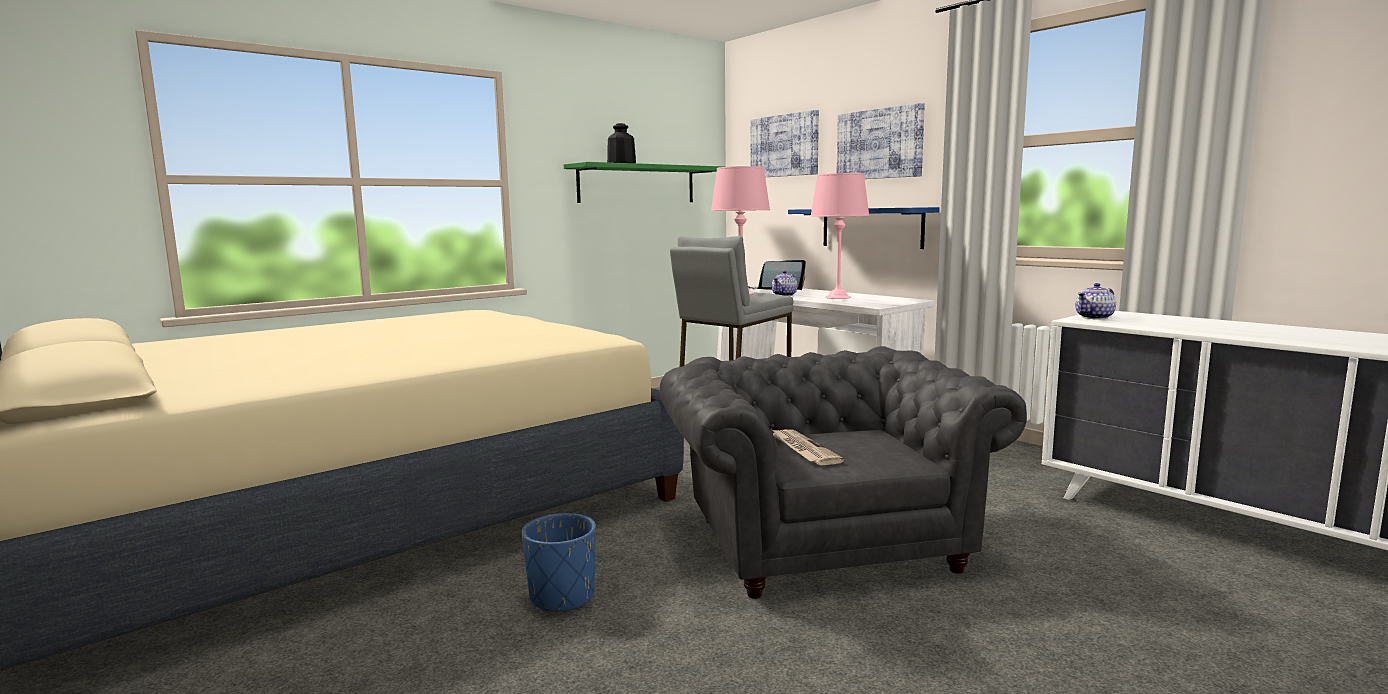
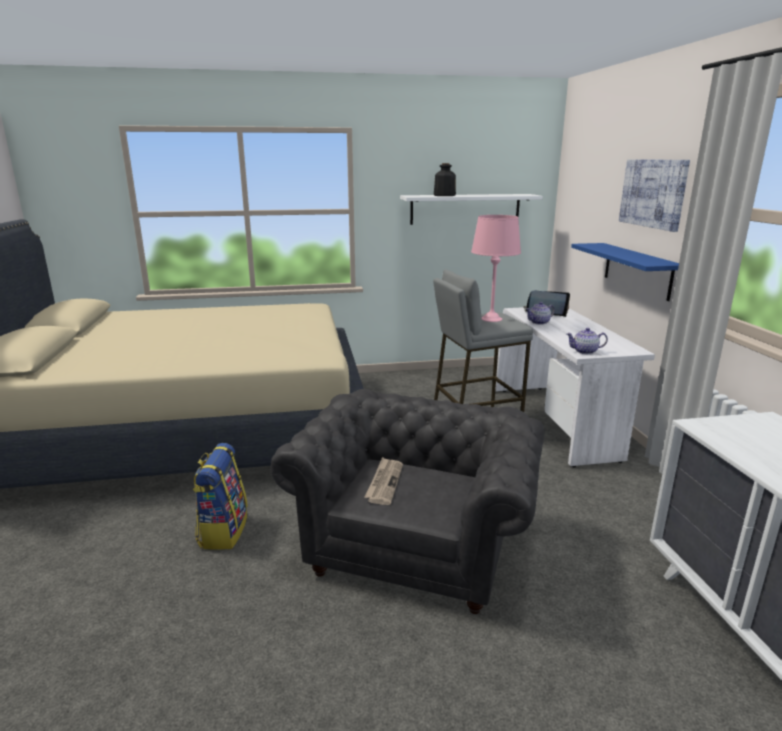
camera: 30 degrees right, 10 degrees up
blue planter [522,513,596,614] -> backpack [193,443,248,550]
green shelf [564,162,725,203] -> white shelf [400,194,543,225]
picture [750,110,819,177] -> none
pink table lamp [810,173,870,299] -> none
teapot [1076,283,1116,319] -> teapot moved to [566,328,608,354]

